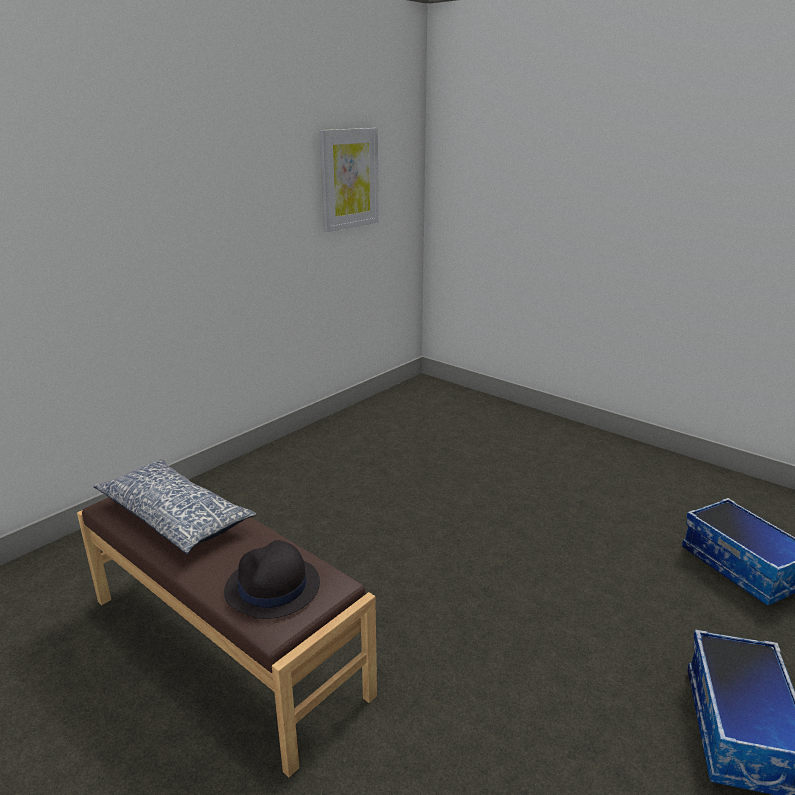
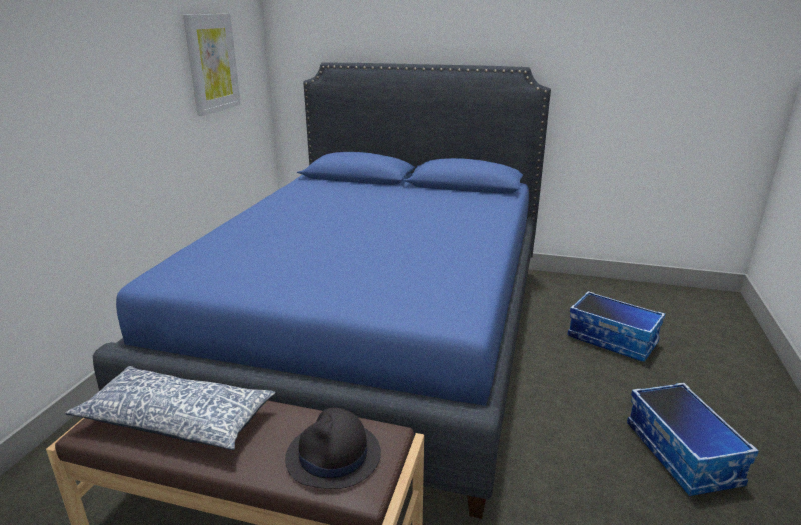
camera: 25 degrees left, 0 degrees up
none -> blue bed [93,63,551,519]

